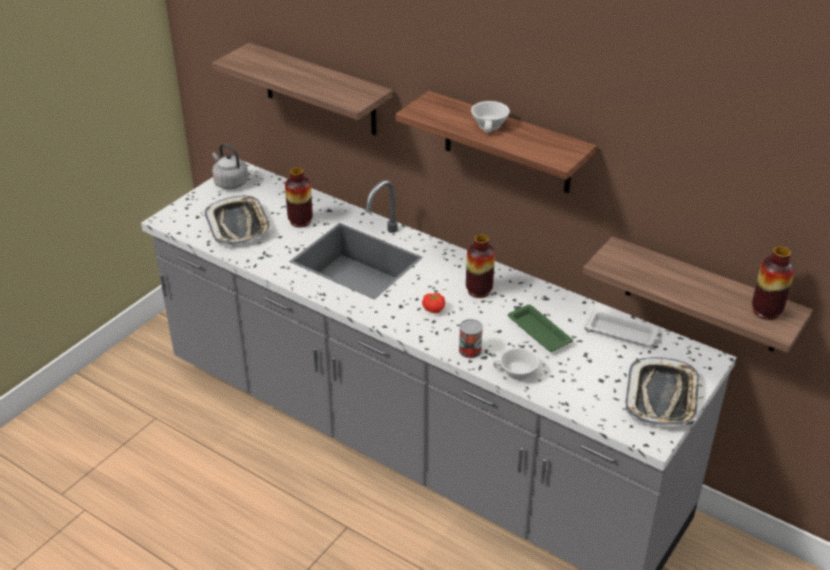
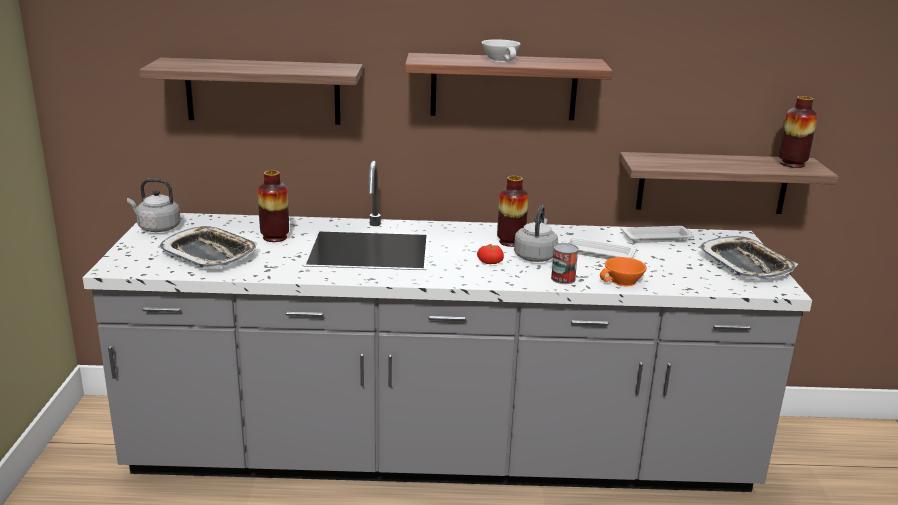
camera: 35 degrees left, 15 degrees down
white cup [493,348,539,381] -> orange cup [600,257,647,286]
green tray [508,305,573,352] -> white tray [561,237,637,259]
none -> grey kettle [514,205,558,262]

